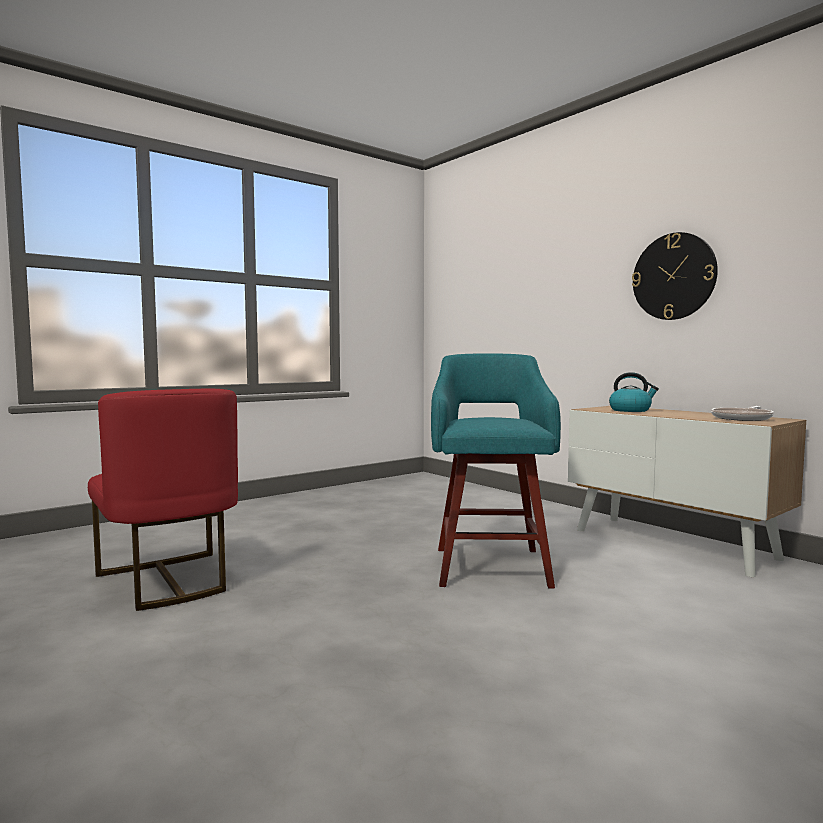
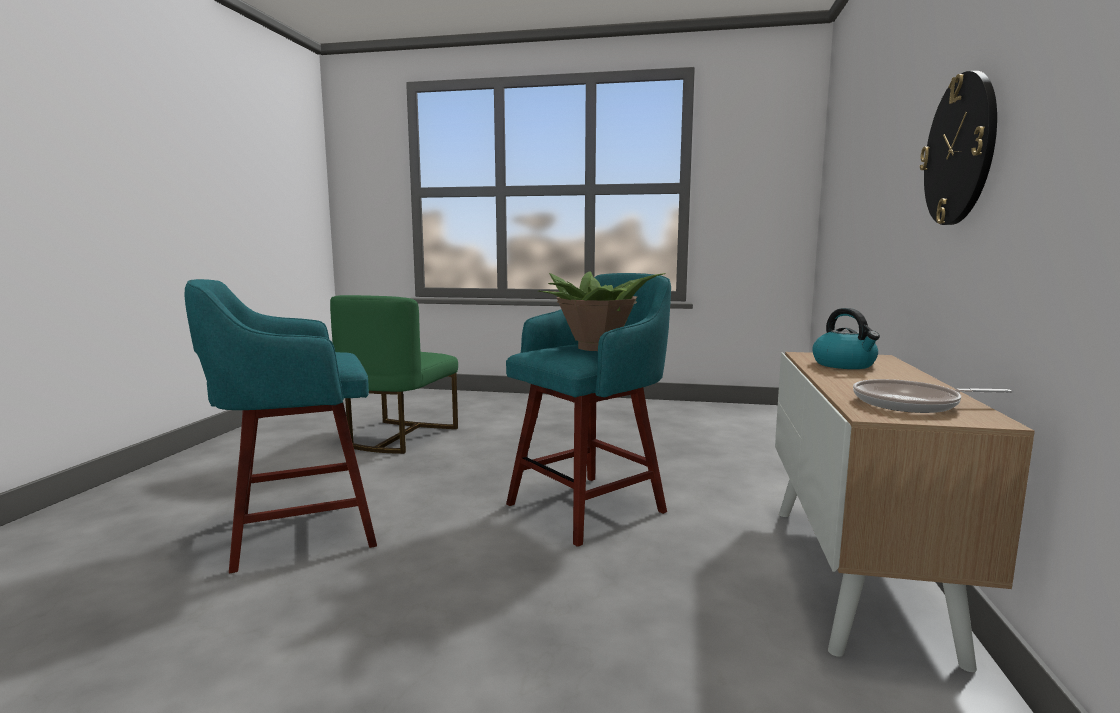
camera: 50 degrees right, 5 degrees up
red chair [88,389,238,611] -> green chair [330,295,458,454]
none -> turquoise stool [184,279,377,573]
none -> potted plant [538,271,666,351]

